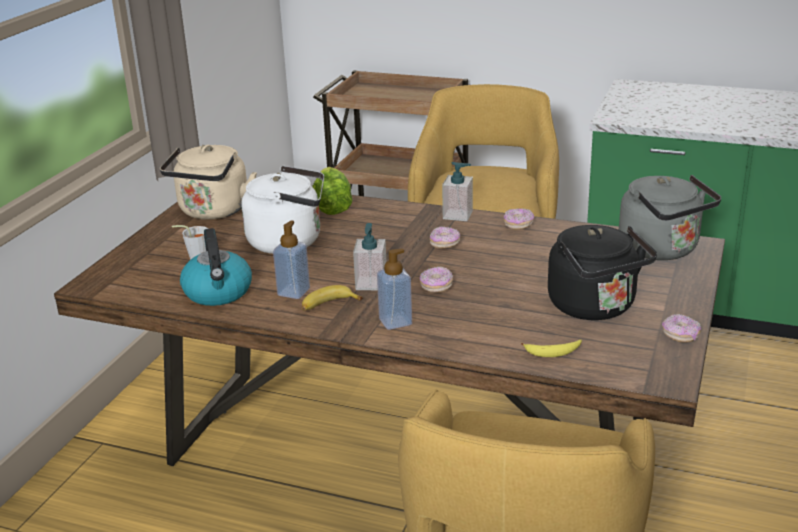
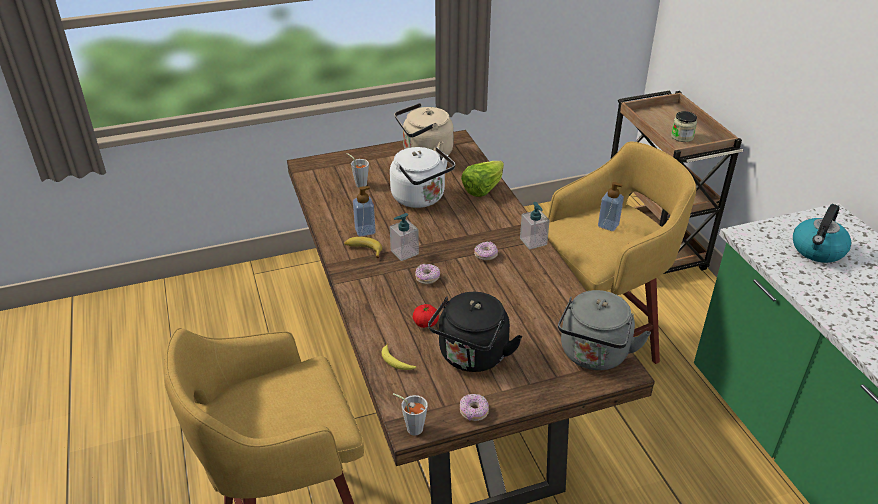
camera: 50 degrees right, 10 degrees up
kettle [180,228,252,306] -> kettle moved to [793,204,851,263]
soap dispenser [377,249,412,330] -> soap dispenser moved to [598,182,624,231]
donut [504,208,534,230] -> none
none -> grey cup [393,393,428,436]
none -> tomato [413,304,439,328]
none -> jar [671,111,697,142]

